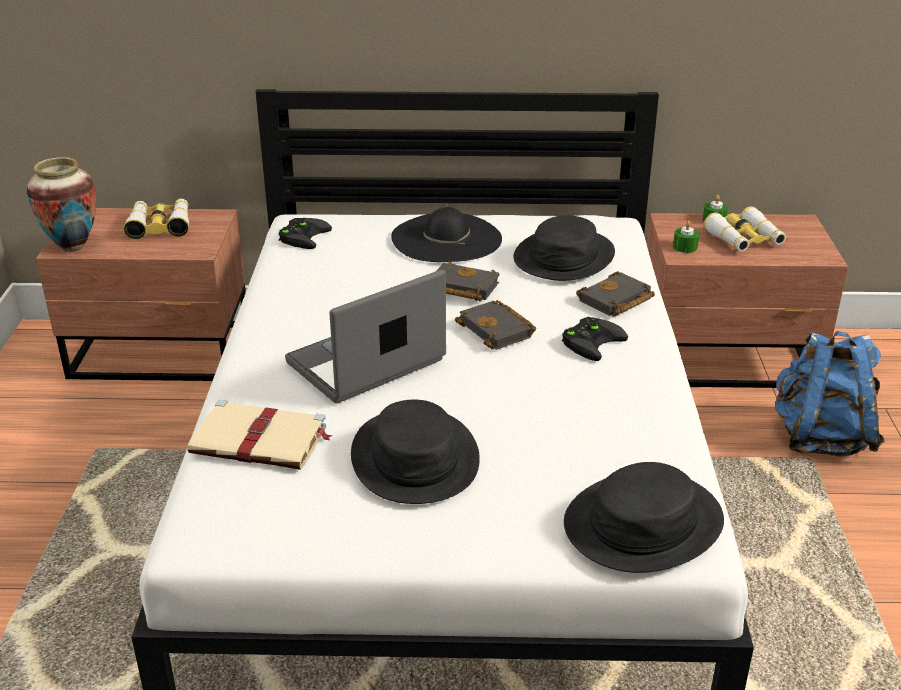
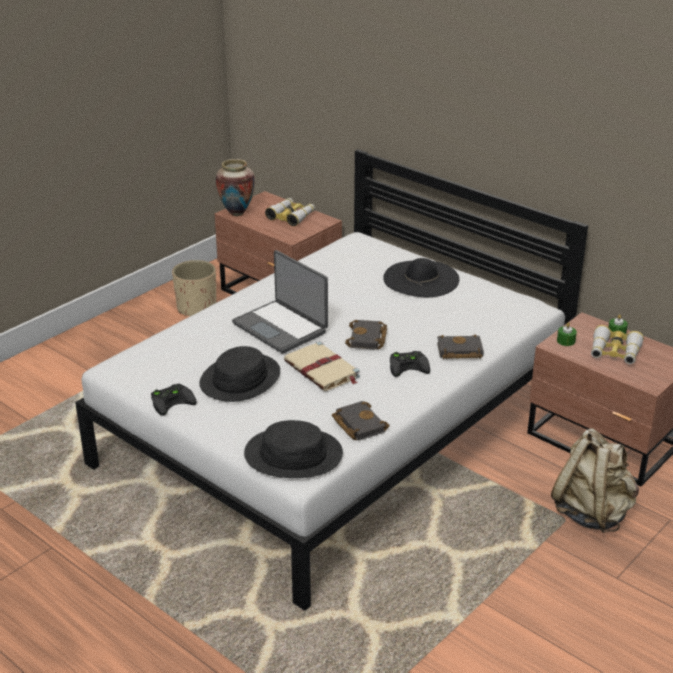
camera: 40 degrees right, 0 degrees up
beige book [187,400,333,470] -> beige book moved to [284,341,360,391]
black game controller [279,218,332,249] -> black game controller moved to [151,384,197,416]
laptop [285,270,446,403] -> laptop turned 135 degrees counterclockwise [232,250,328,354]
black book [436,261,499,302] -> black book moved to [332,401,390,440]
black hat [513,215,615,281] -> none
blue backpack [775,331,885,457] -> beige backpack [551,428,639,533]
none -> beige planter [172,260,216,316]

